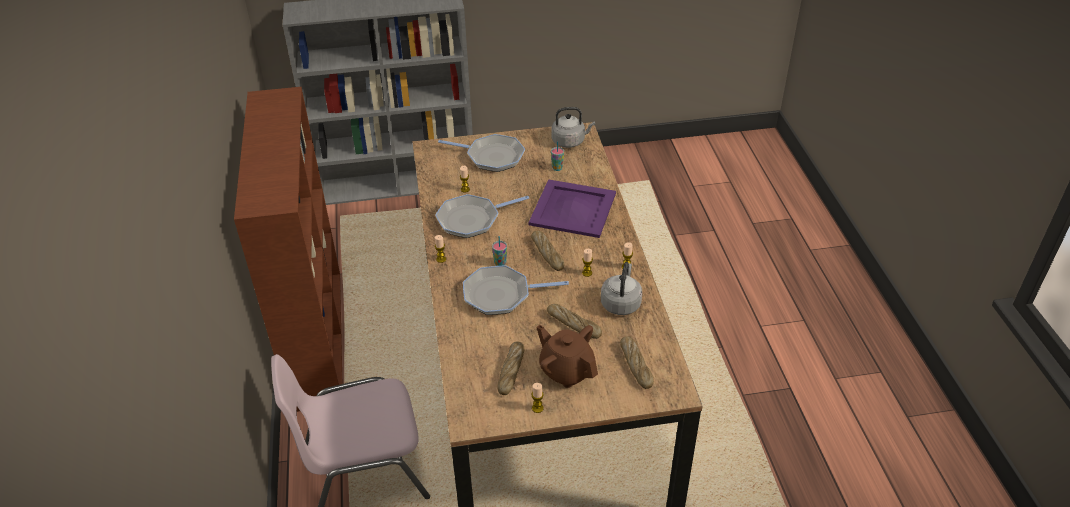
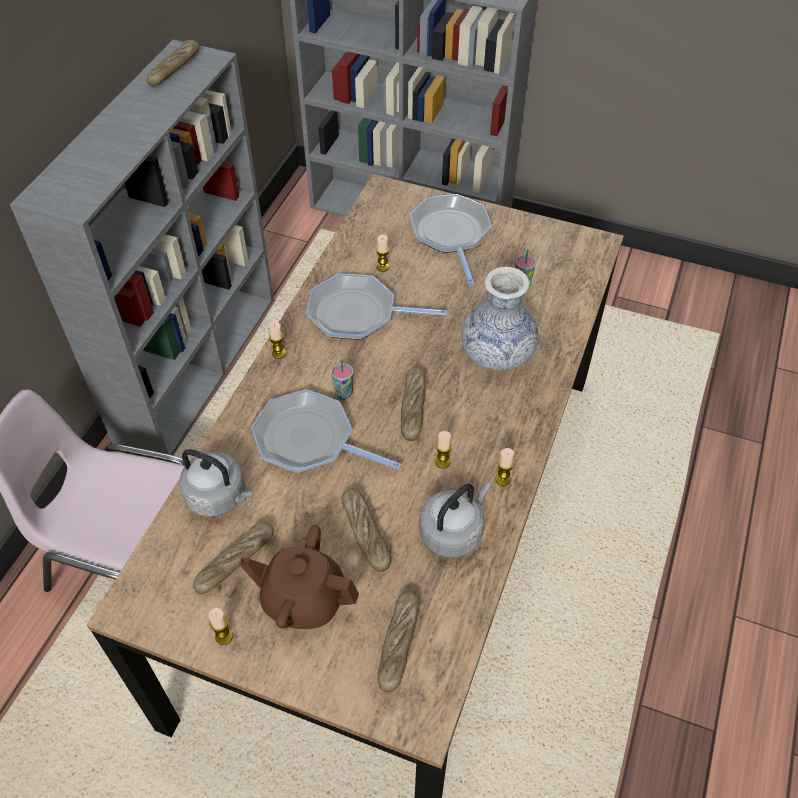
camera: 30 degrees right, 10 degrees up
brown bookcase [234,87,342,412] -> grey bookcase [10,40,274,455]
frying pan [438,134,525,172] -> frying pan turned 150 degrees counterclockwise [410,194,492,285]
purple tray [529,179,616,238] -> vase [461,267,539,370]
brown teapot [536,325,598,388] -> brown teapot turned 60 degrees counterclockwise [239,525,359,629]
grey kettle [551,107,595,148] -> grey kettle moved to [179,449,252,517]
none -> bread [147,40,199,87]

